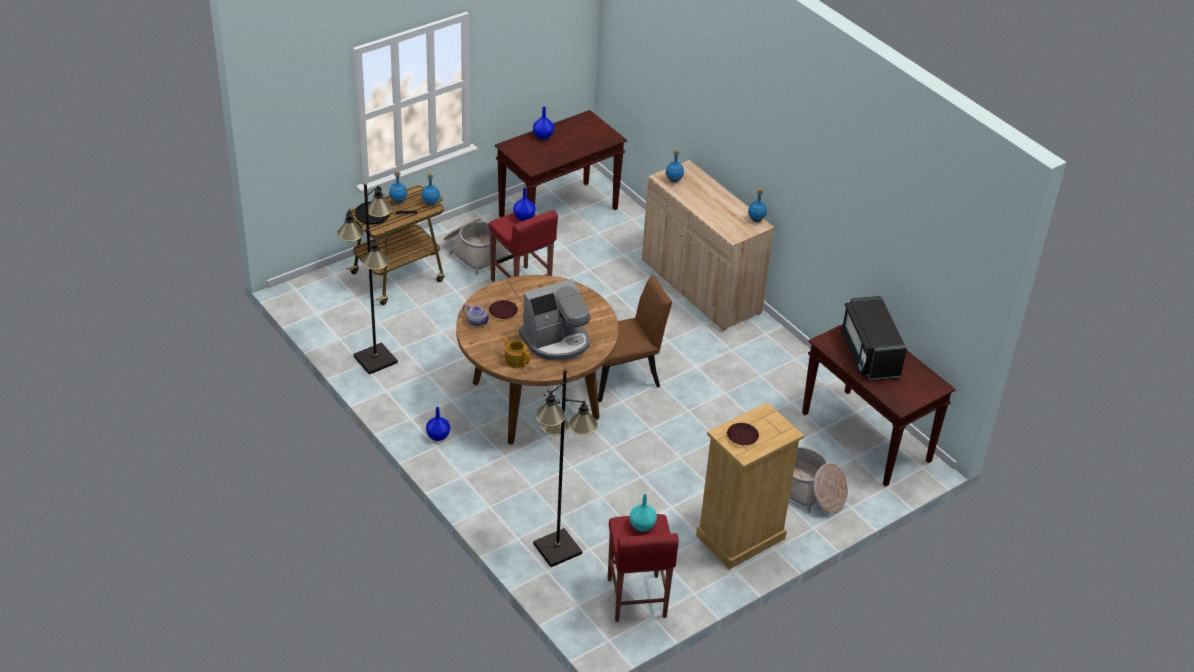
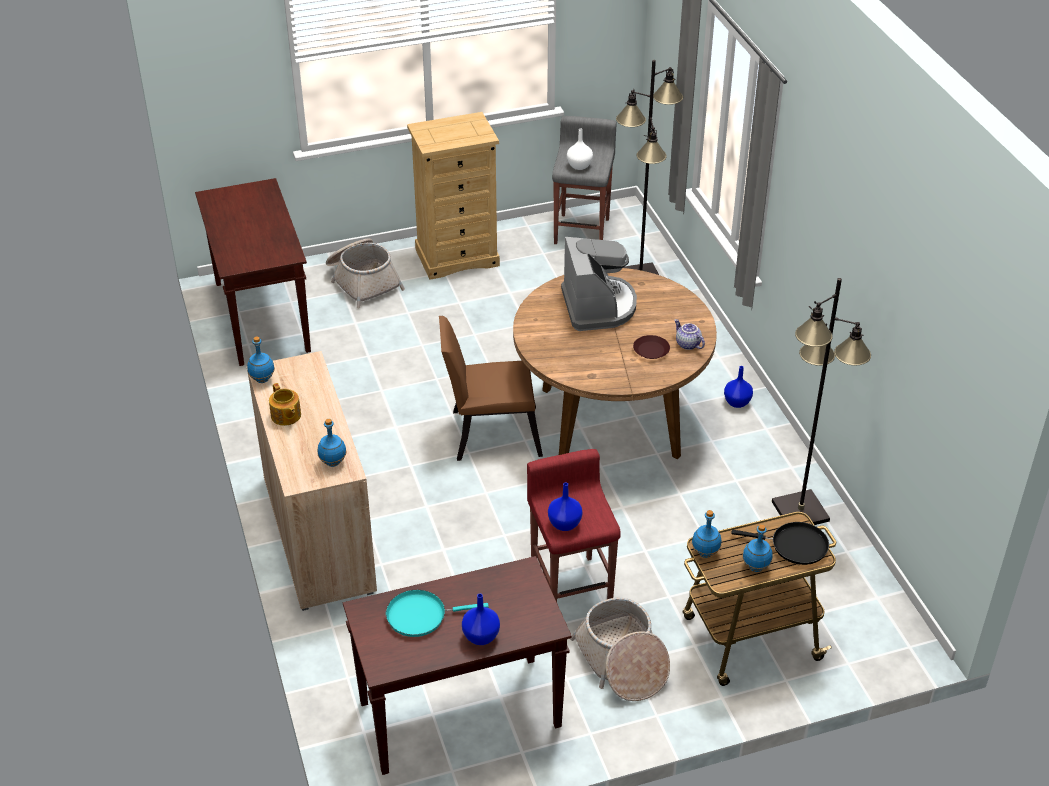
camera: 160 degrees left, 0 degrees up
teapot [503,338,530,368] -> teapot moved to [269,383,301,426]
coffee machine [519,279,590,361] -> coffee machine turned 90 degrees clockwise [561,237,637,331]
red stool [608,514,679,622] -> grey stool [552,116,616,244]
turquoise vase [630,494,657,532] -> white vase [567,129,593,170]
brown plate [727,423,759,445] -> none
black microwave [840,296,907,380] -> none
none -> turquoise frying pan [386,590,489,637]

